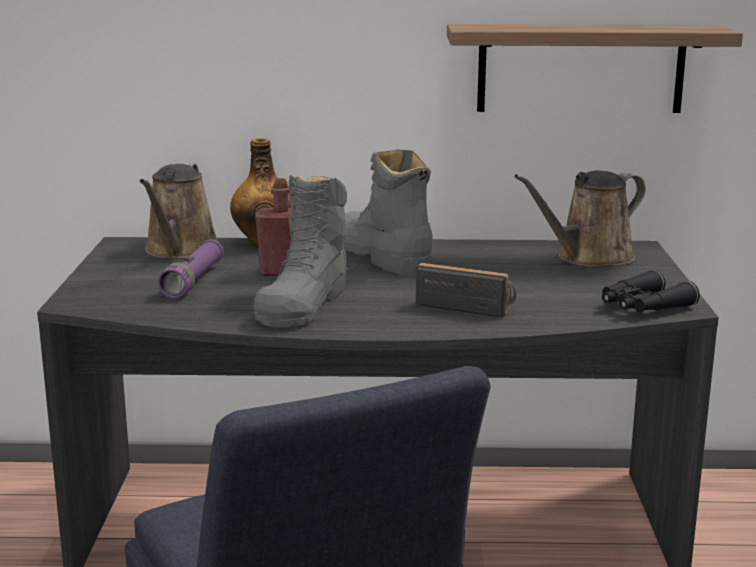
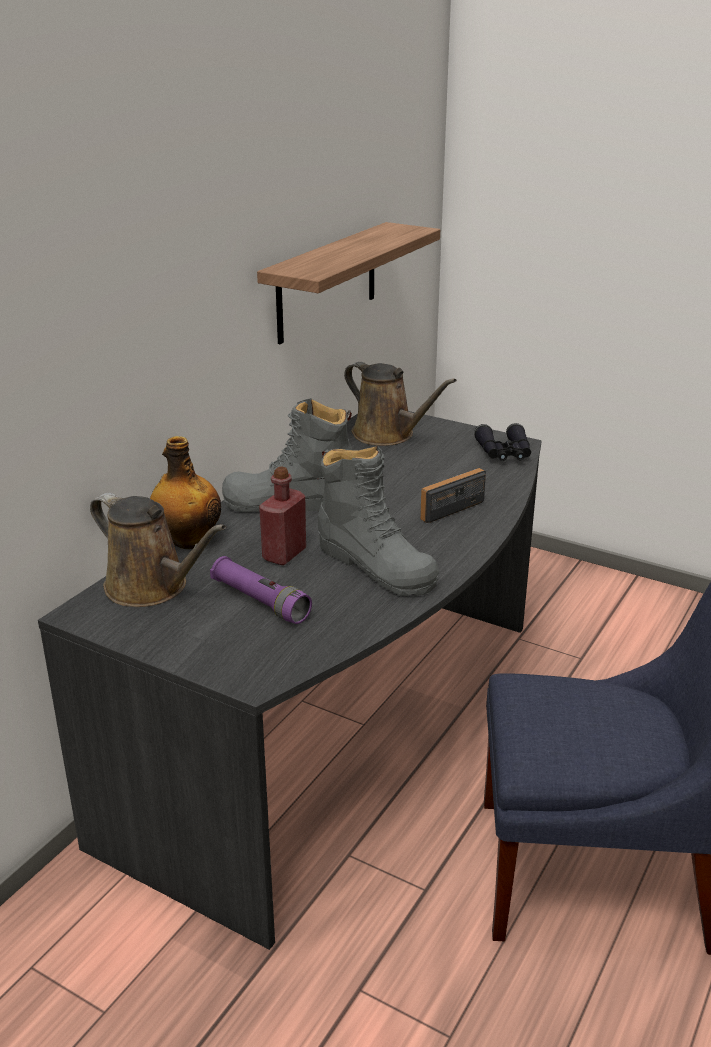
camera: 60 degrees left, 10 degrees up
brown watering can [514,171,646,267] -> brown watering can turned 45 degrees counterclockwise [344,362,457,446]

